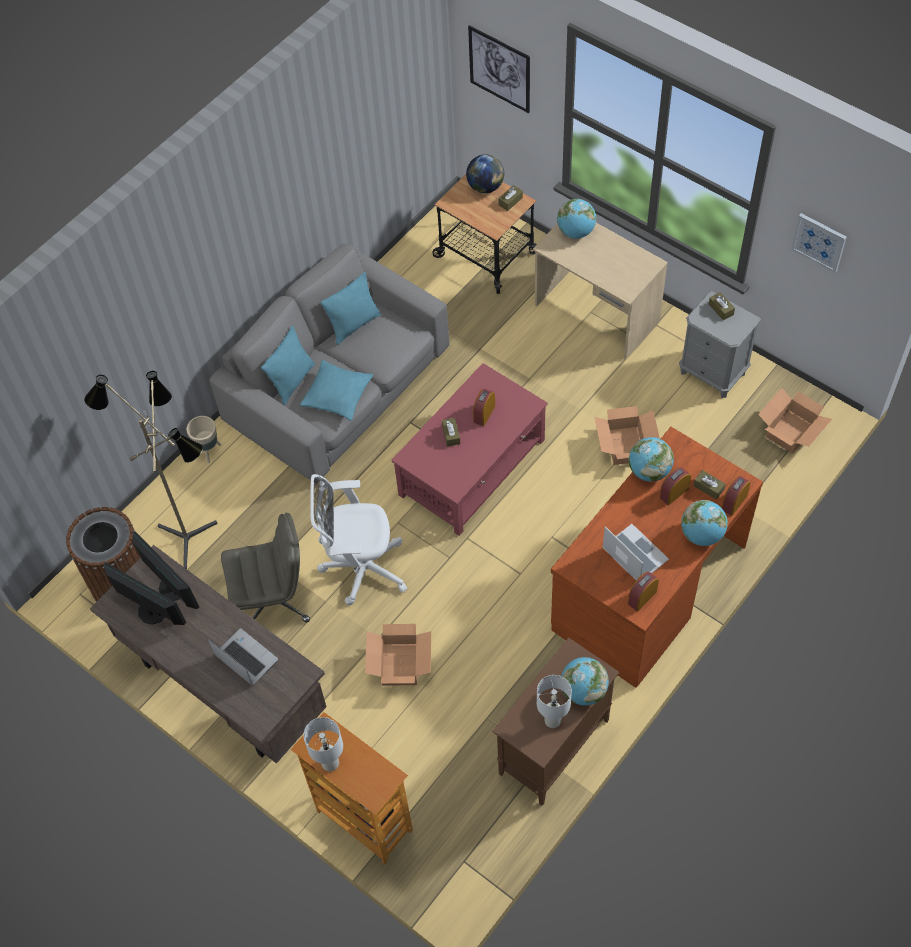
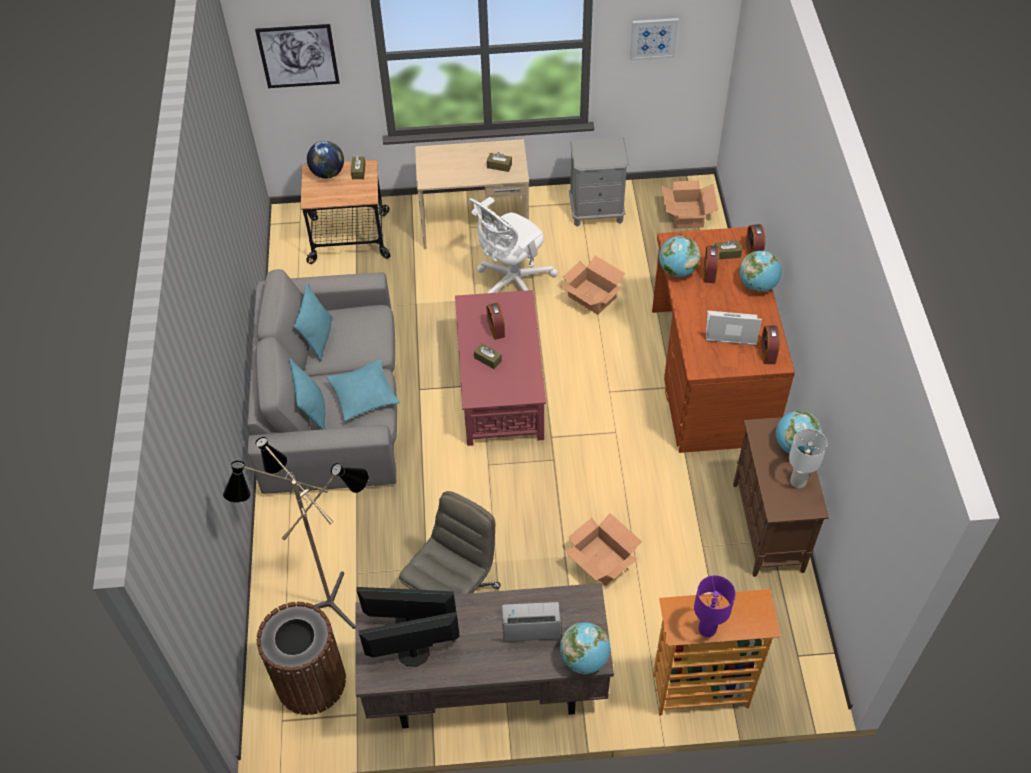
camera: 45 degrees left, 5 degrees down
beige planter [187,416,221,463] -> none
white table lamp [304,717,343,771] -> purple table lamp [694,575,735,637]
white office chair [310,474,407,606] -> white office chair moved to [469,197,558,293]
globe [557,199,596,238] -> globe moved to [560,622,610,674]
brown tissue box [709,292,735,320] -> brown tissue box moved to [487,152,512,172]

